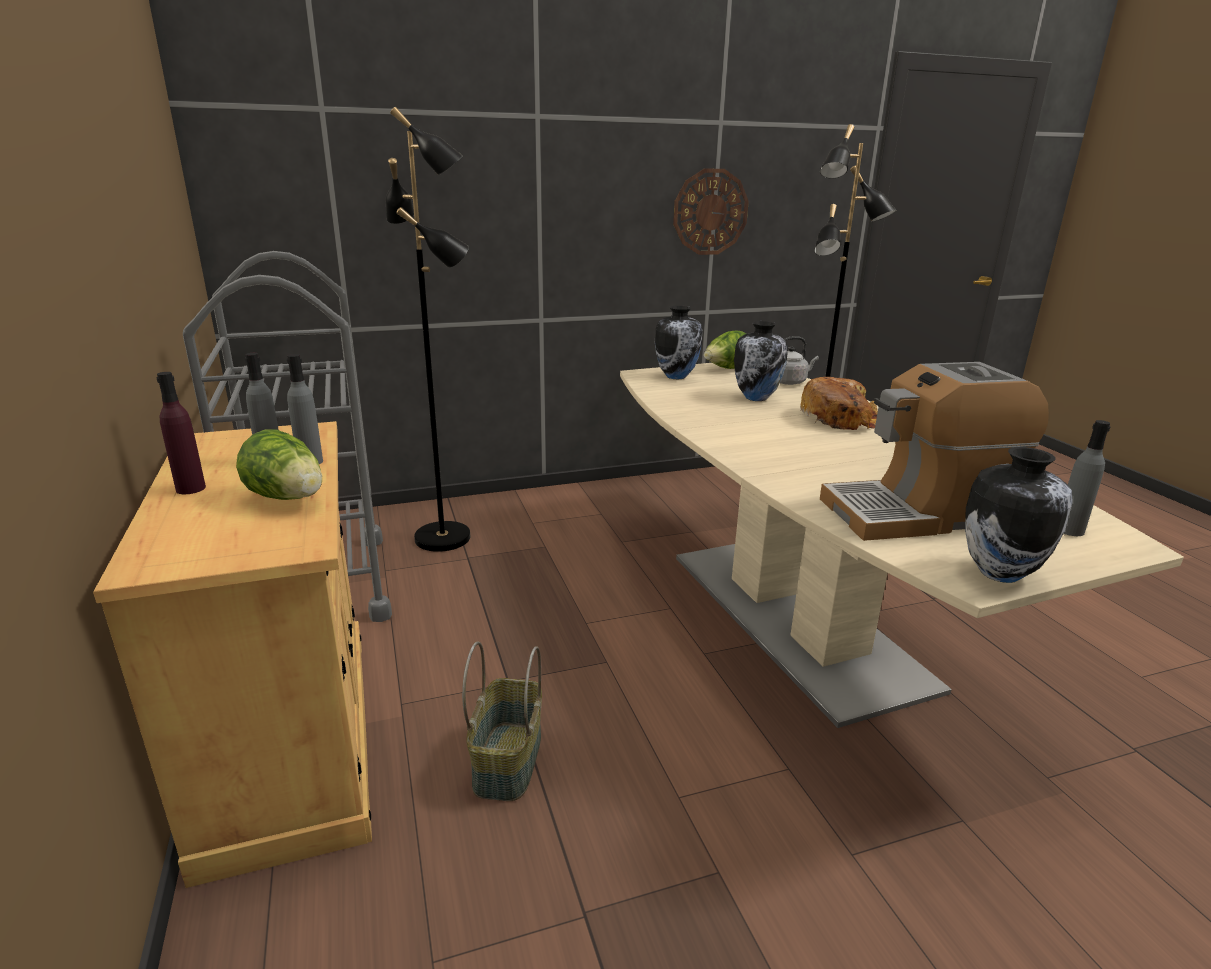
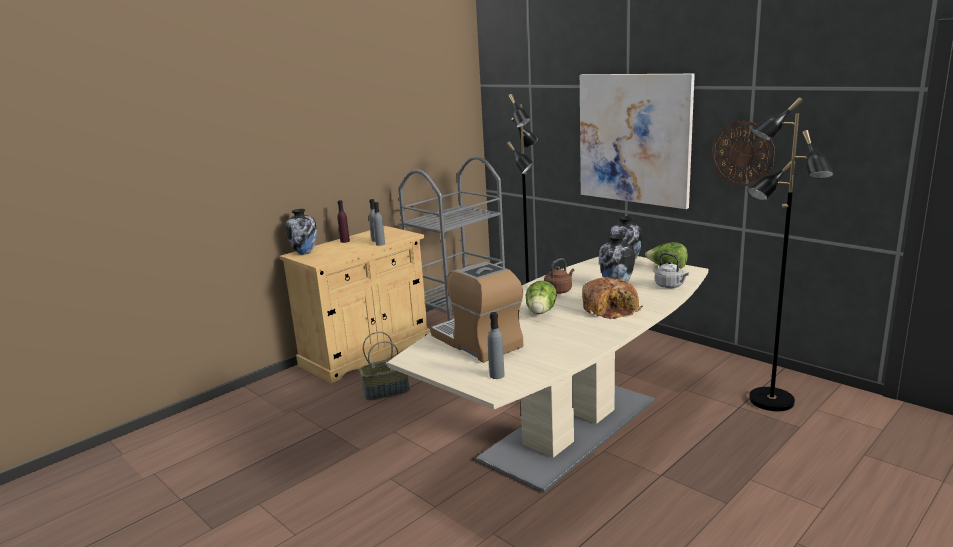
camera: 65 degrees right, 5 degrees down
lettuce [236,429,322,500] -> lettuce moved to [526,281,557,314]
vase [965,447,1073,583] -> vase moved to [285,209,317,255]
none -> brown kettle [544,258,574,294]
none -> picture [580,74,695,209]

